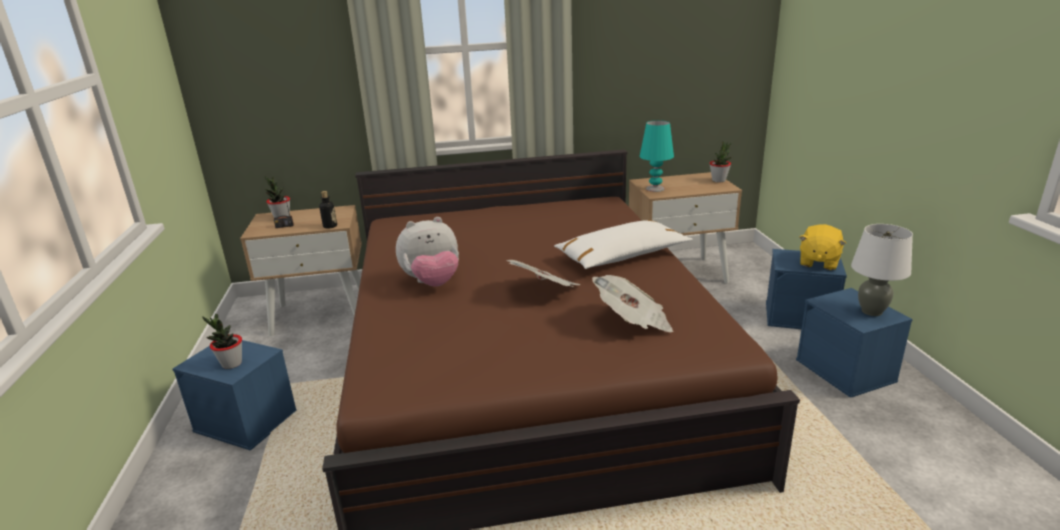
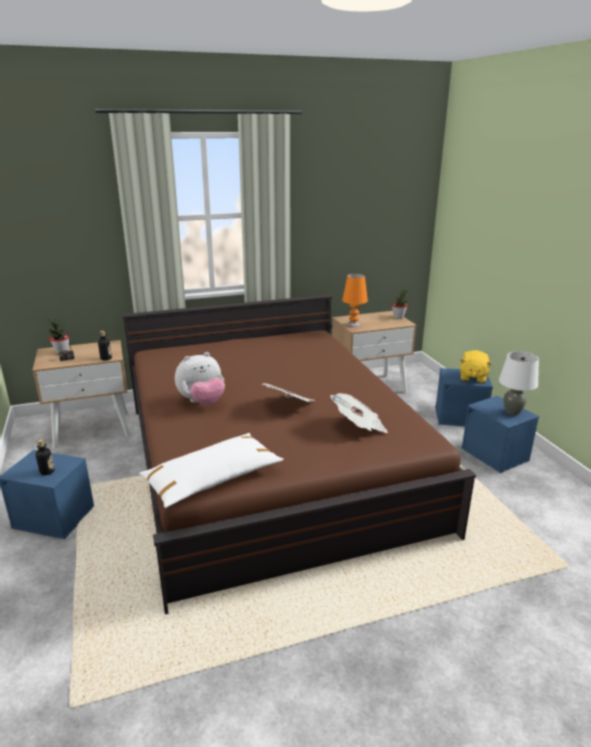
camera: 10 degrees left, 0 degrees up
potted plant [203,314,242,369] -> bottle [36,439,55,475]
white pillow [554,220,692,269] -> white pillow moved to [139,433,284,508]
turquoise table lamp [640,120,674,192] -> orange table lamp [342,274,368,327]

